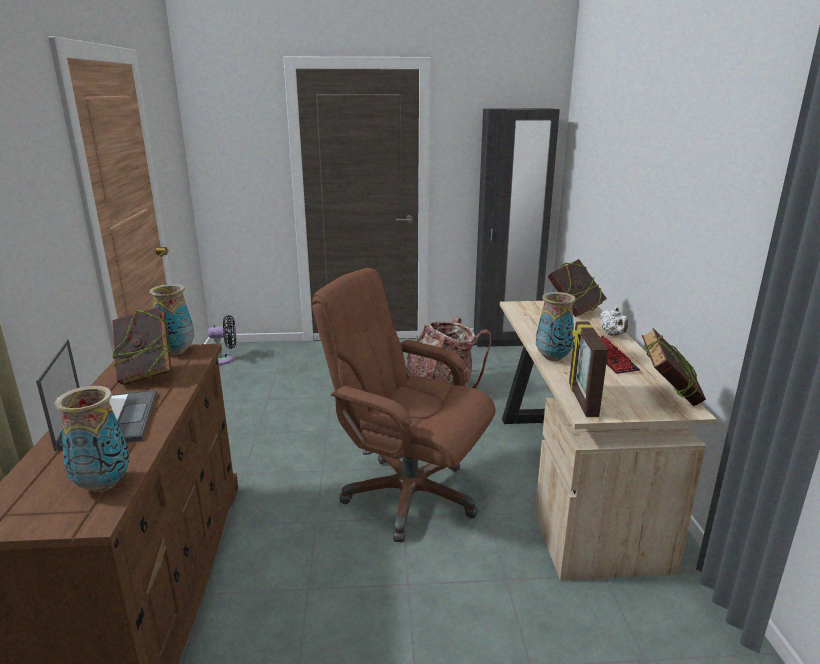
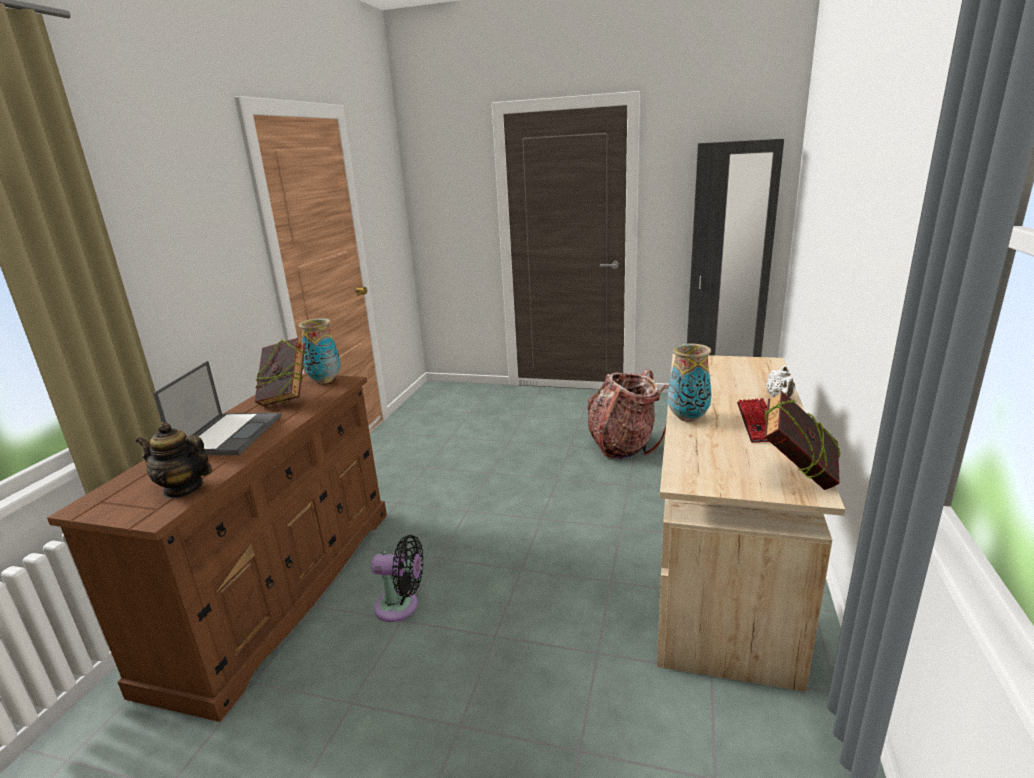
camera: 20 degrees right, 0 degrees up
vase [55,386,130,492] -> teapot [136,422,212,499]
black fan [208,315,236,365] -> black fan moved to [371,535,424,622]
brown office chair [312,268,496,542] -> none
book [548,259,607,317] -> none
picture frame [569,322,608,417] -> none

